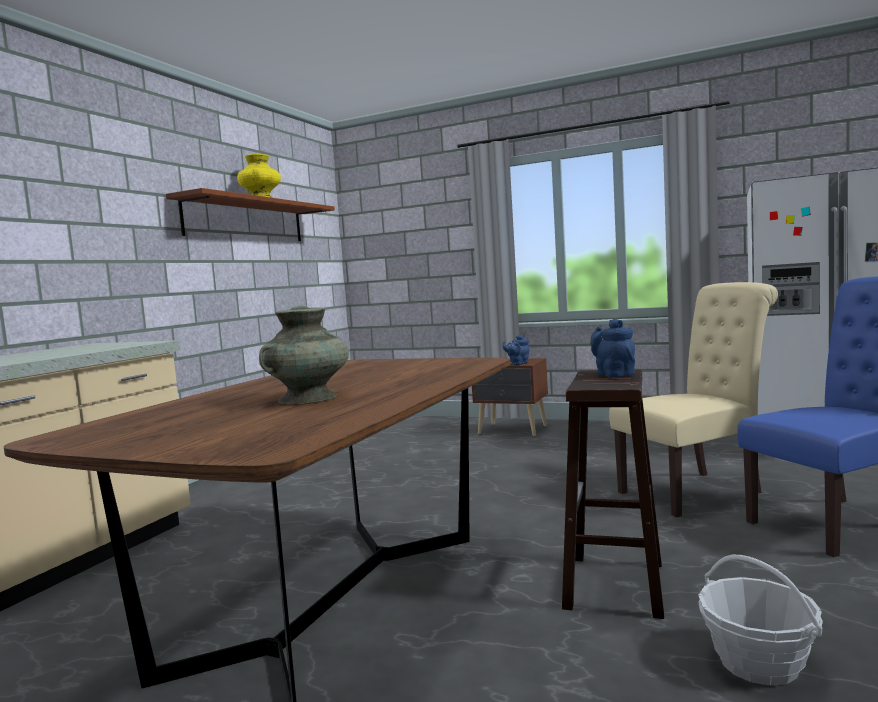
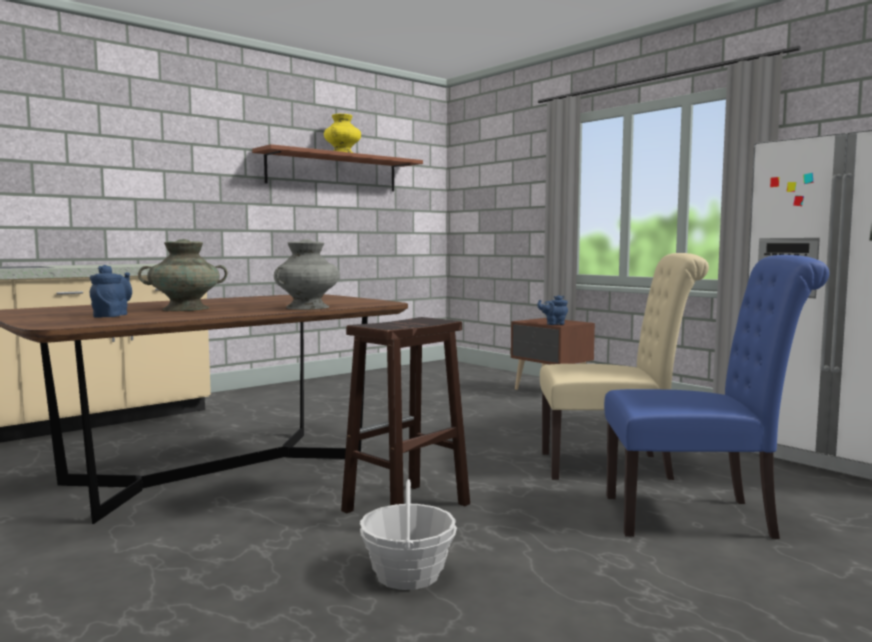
camera: 25 degrees right, 0 degrees up
blue teapot [590,319,635,377] -> blue teapot moved to [90,265,132,317]
none -> grey vase [274,239,339,310]

